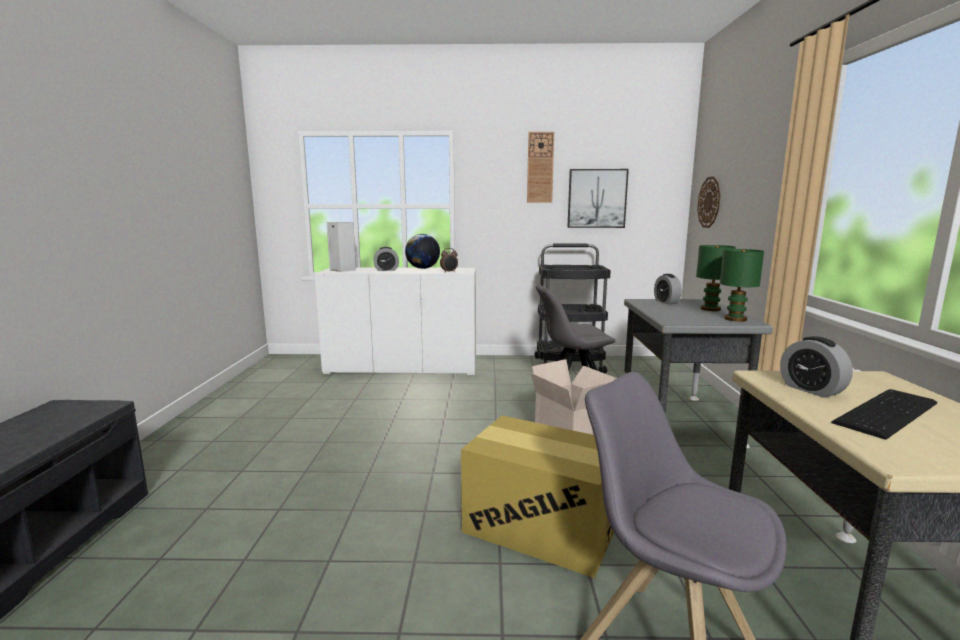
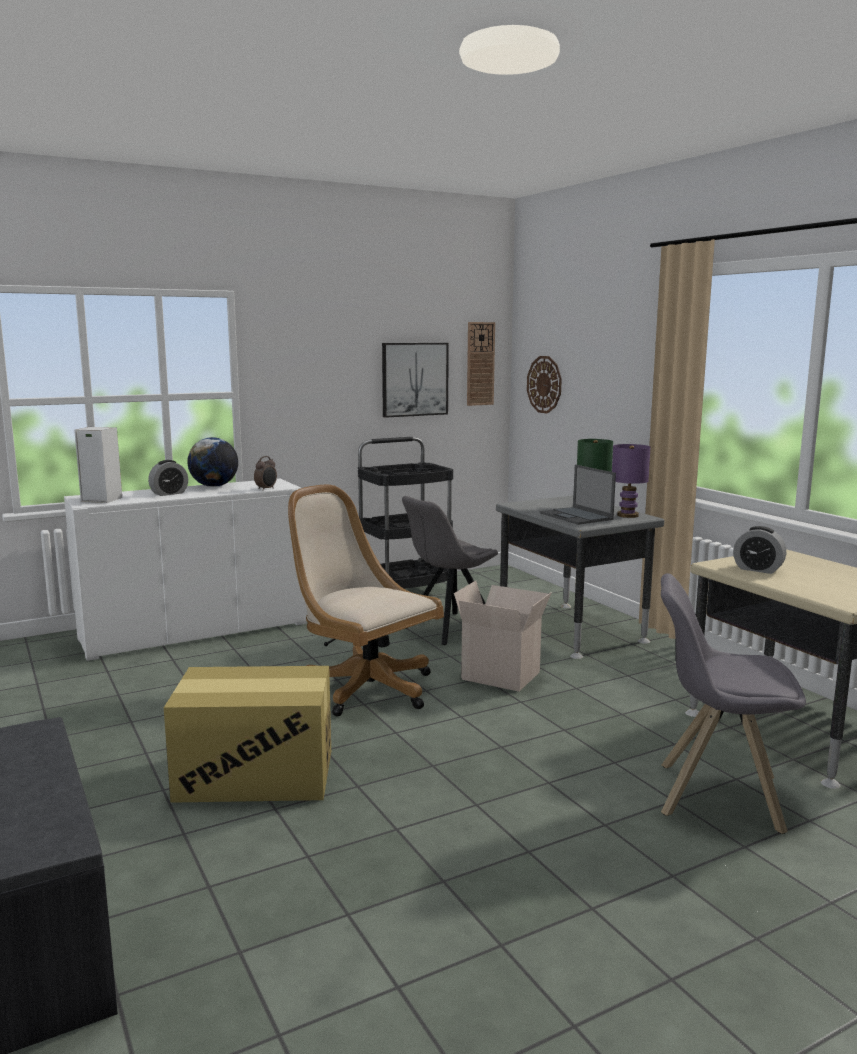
camera: 30 degrees left, 0 degrees up
cardboard box [461,416,614,578] -> cardboard box moved to [164,666,331,803]
wall clock [527,132,554,203] -> wall clock moved to [467,322,495,406]
alarm clock [654,274,682,304] -> none
green table lamp [720,249,764,322] -> purple table lamp [612,444,651,518]
keyboard [831,389,937,440] -> none
none -> office chair [288,485,444,716]
none -> laptop [540,465,616,525]

